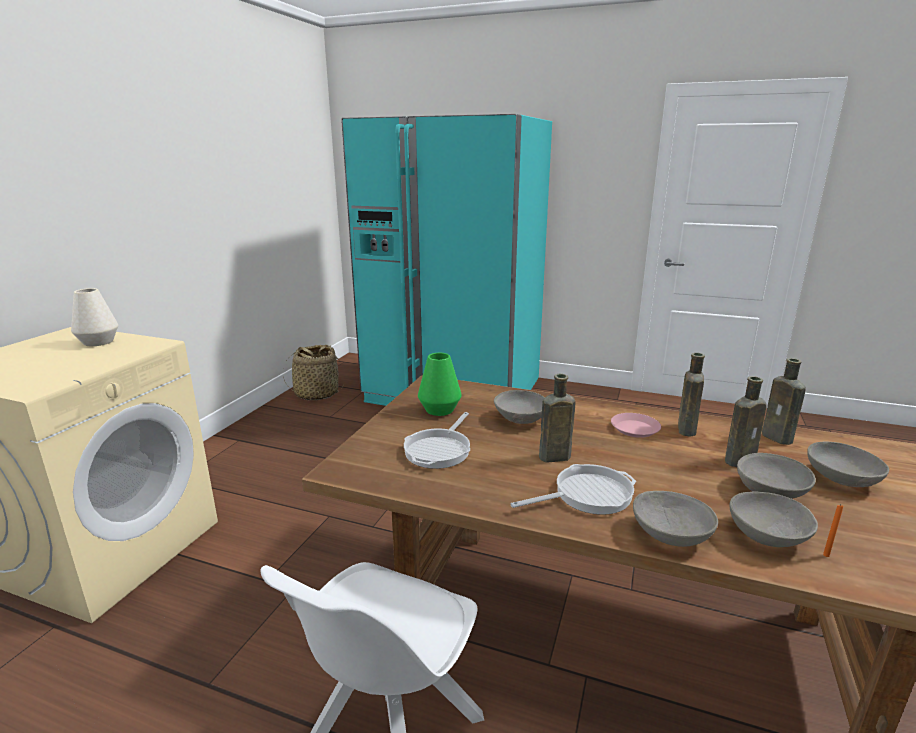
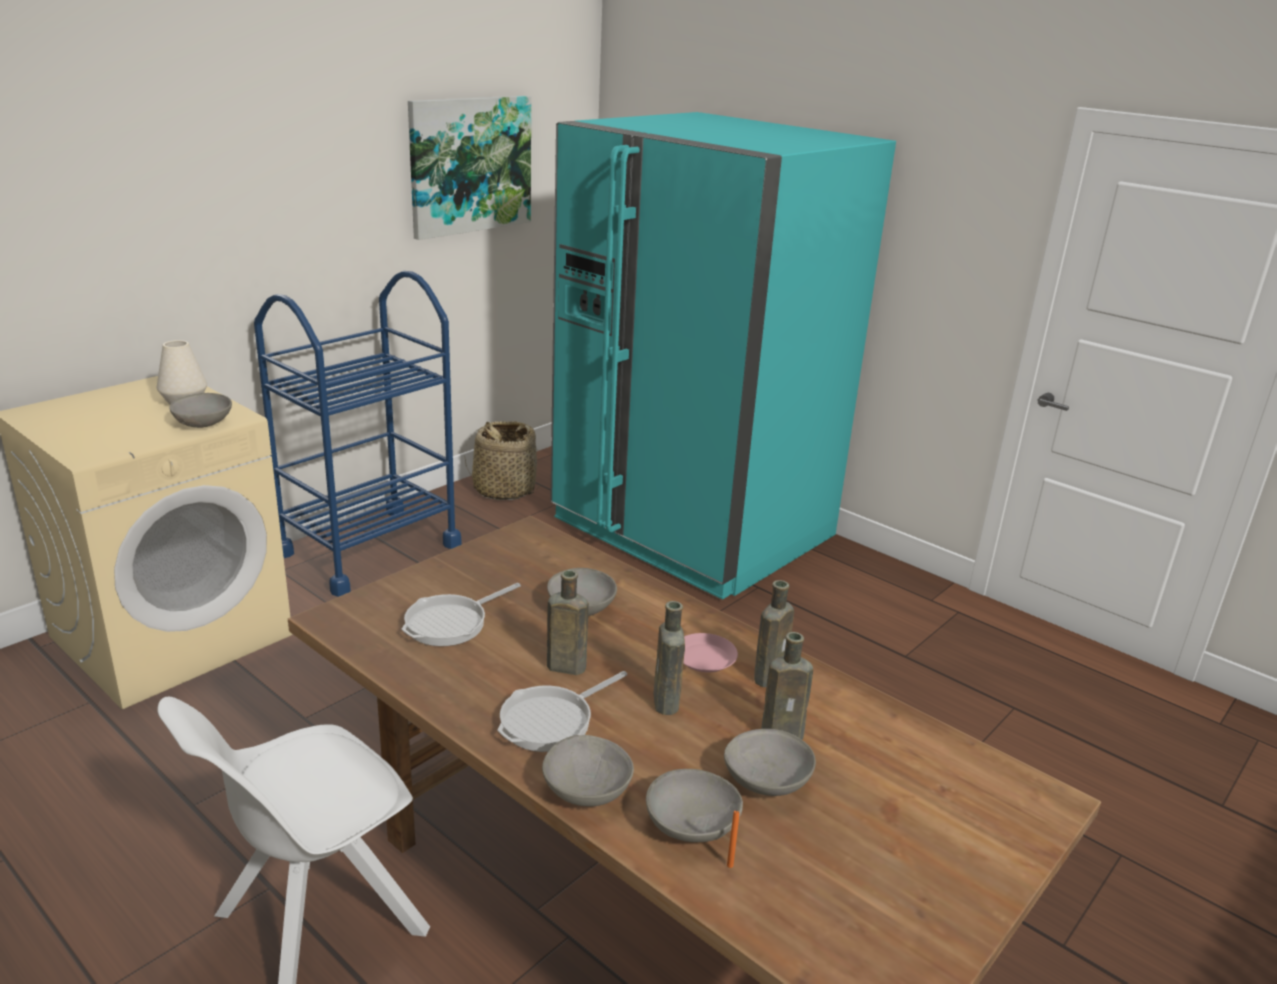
camera: 20 degrees right, 5 degrees up
green vase [418,353,462,416] -> none
frying pan [511,464,636,515] -> frying pan turned 135 degrees clockwise [497,671,627,752]
brown bottle [762,358,806,445] -> brown bottle moved to [653,601,685,715]
grey bowl [807,442,889,487] -> grey bowl moved to [169,393,232,428]
none -> blue cart [254,271,462,597]
none -> picture [408,96,531,240]

